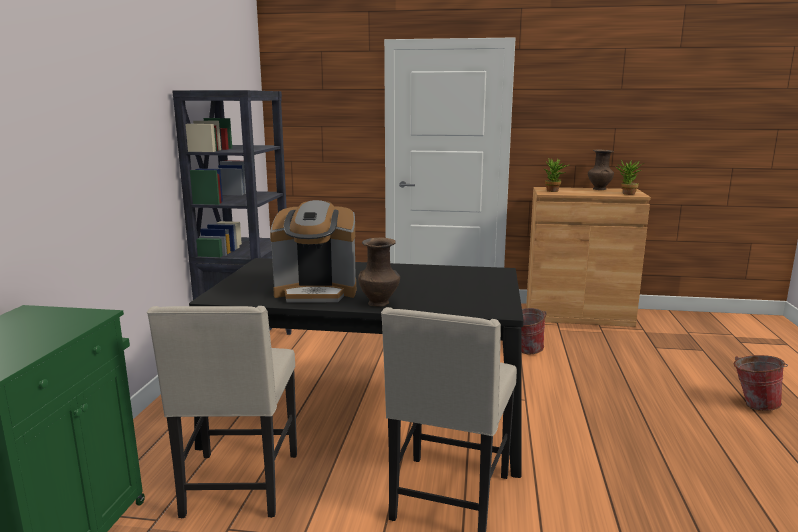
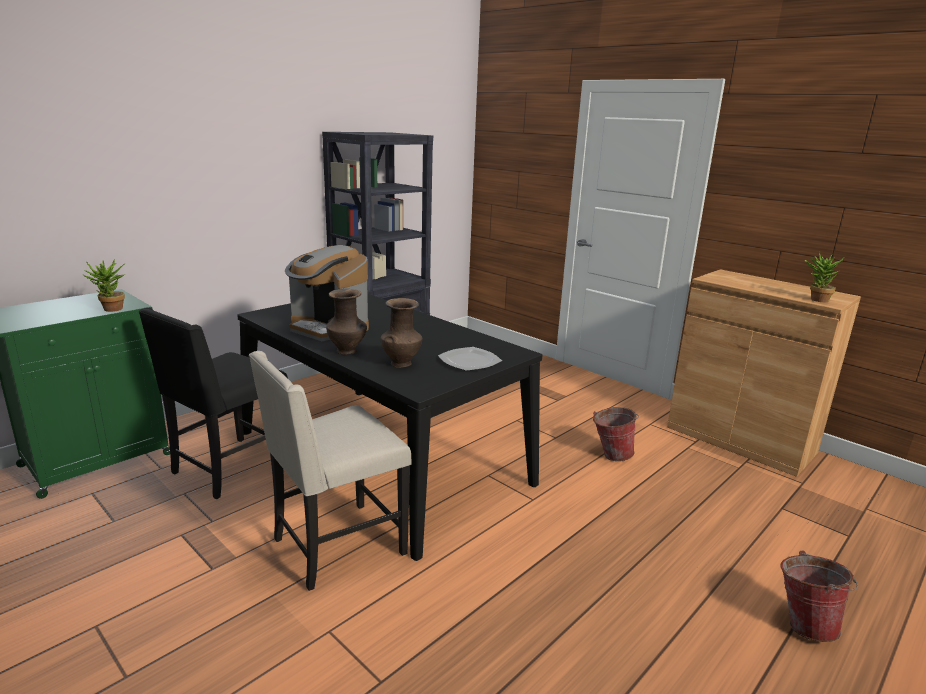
camera: 35 degrees right, 5 degrees up
beige chair [147,306,297,518] -> black chair [139,308,288,499]
potted plant [543,158,569,192] -> potted plant moved to [82,259,125,312]
brown vase [588,149,614,190] -> brown vase moved to [381,298,422,368]
none -> plate [438,347,502,371]

